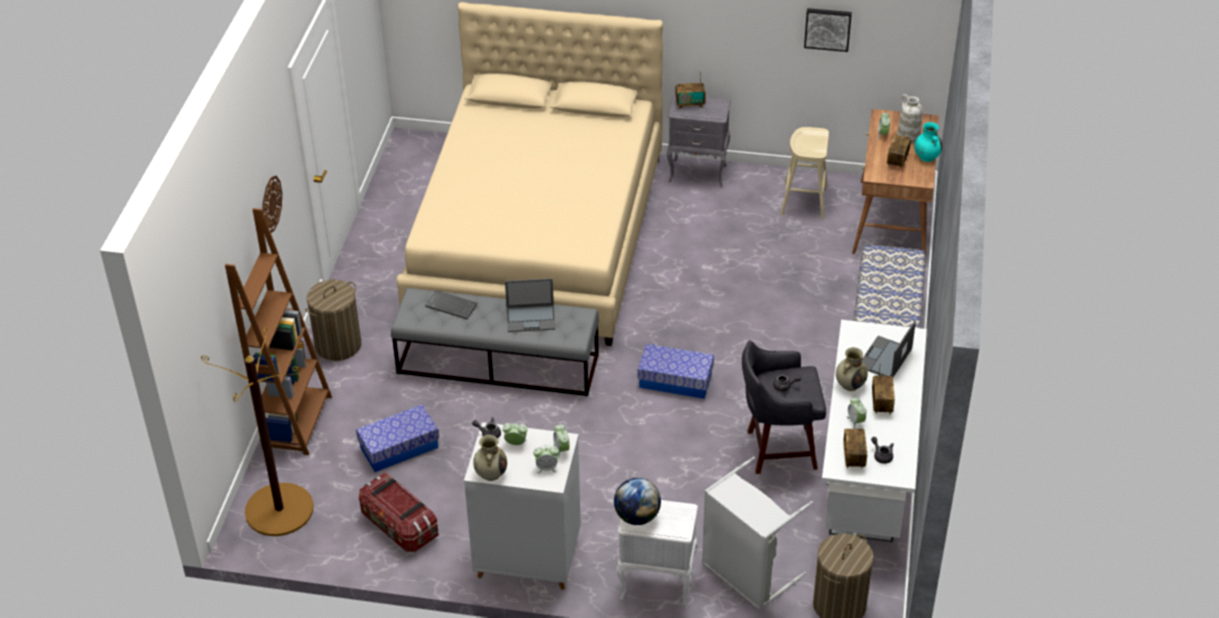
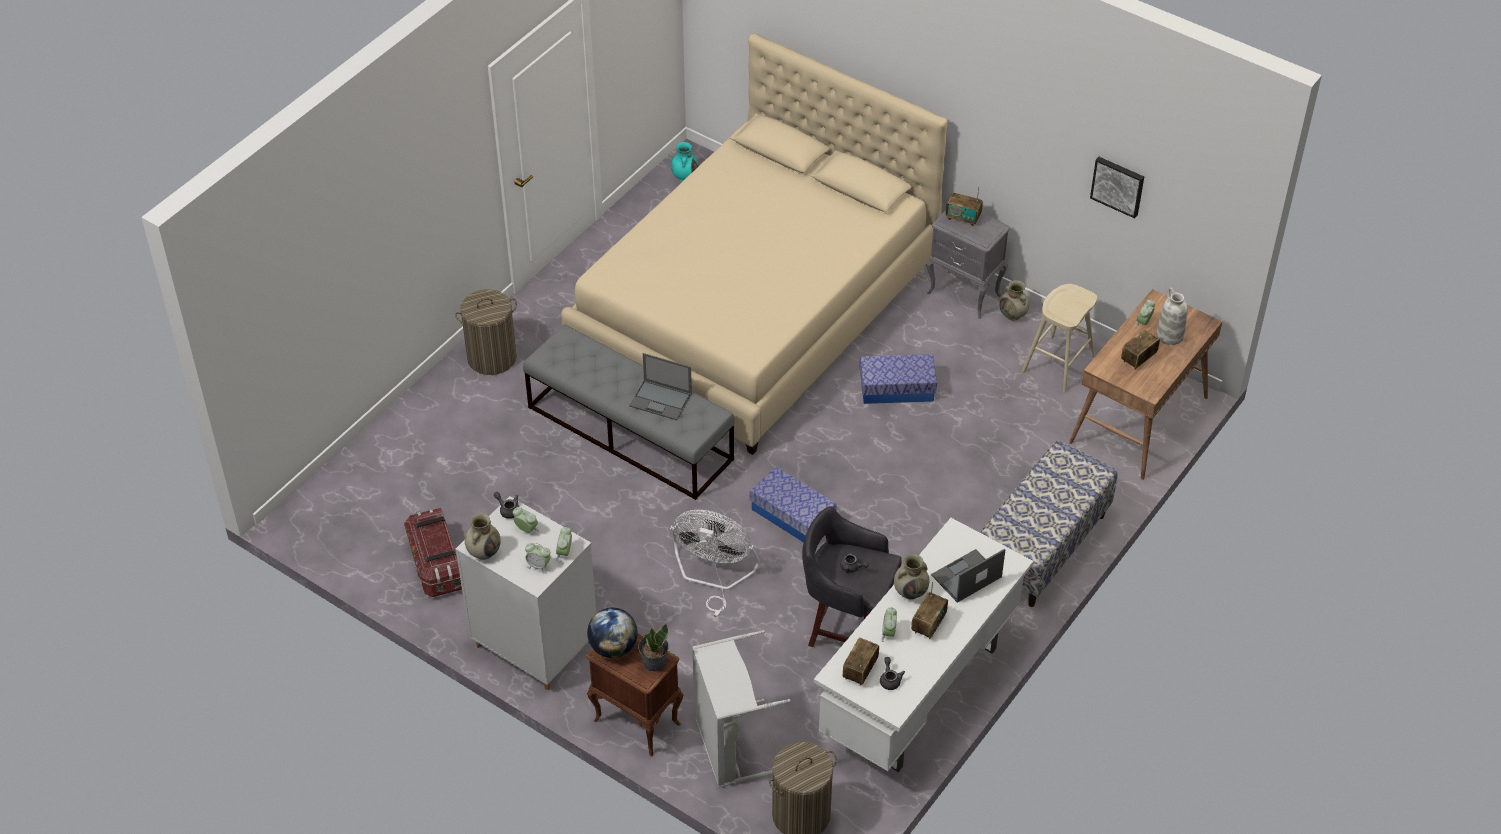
camera: 25 degrees right, 5 degrees up
brown clothes rack [201,327,313,536] -> none
brown bookcase [225,208,332,455] -> none
wall clock [262,176,282,233] -> none
storage box [356,405,439,472] -> storage box moved to [860,354,937,404]
keyboard [425,290,477,319] -> none
white nightstand [617,500,698,608] -> brown nightstand [586,633,683,757]
turquoise vase [914,122,943,162] -> turquoise vase moved to [671,142,698,181]
none -> potted plant [638,624,669,672]
none -> white fan [670,510,760,617]
none -> beige vase [999,280,1029,321]

